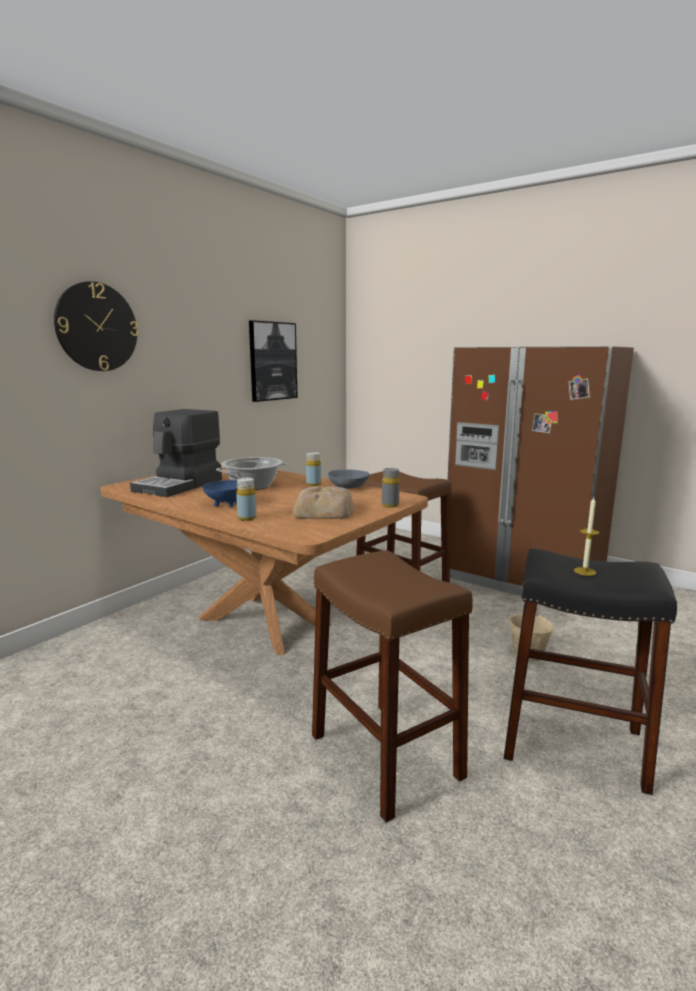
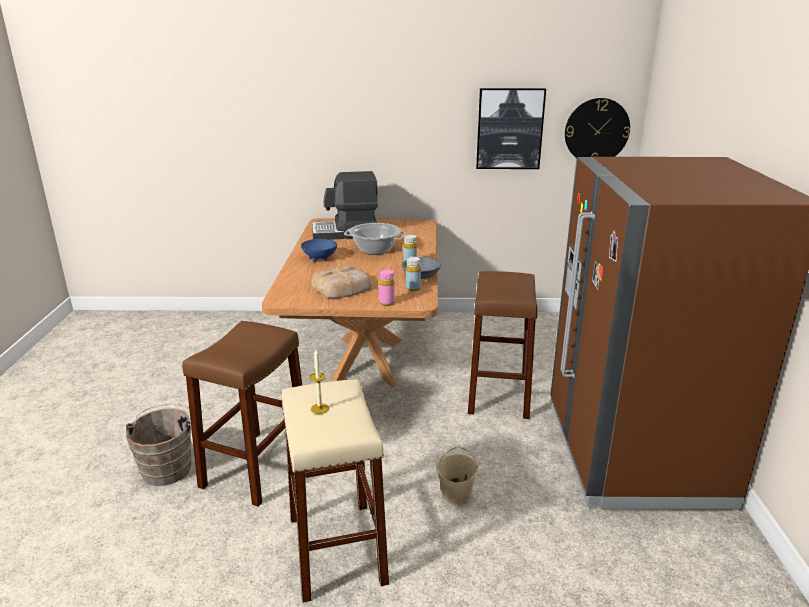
camera: 55 degrees right, 10 degrees up
wall clock [54,281,138,371] -> wall clock moved to [565,98,630,158]
yellow bottle [236,478,257,521] -> yellow bottle moved to [406,257,421,291]
grey bottle [382,468,400,508] -> pink bottle [379,270,395,306]
black stool [504,549,677,795] -> beige stool [281,379,389,603]
none -> brown bucket [125,403,192,486]

